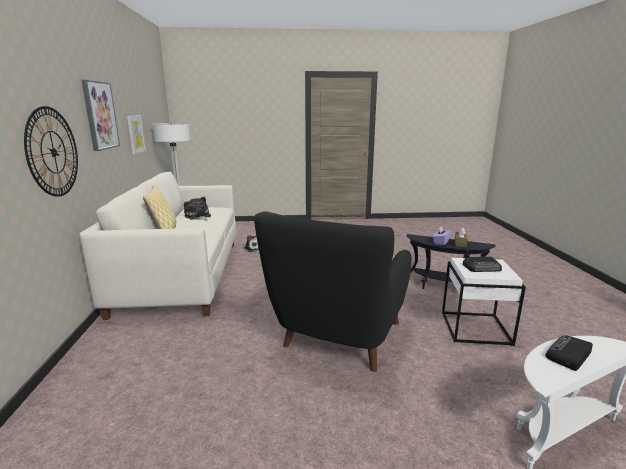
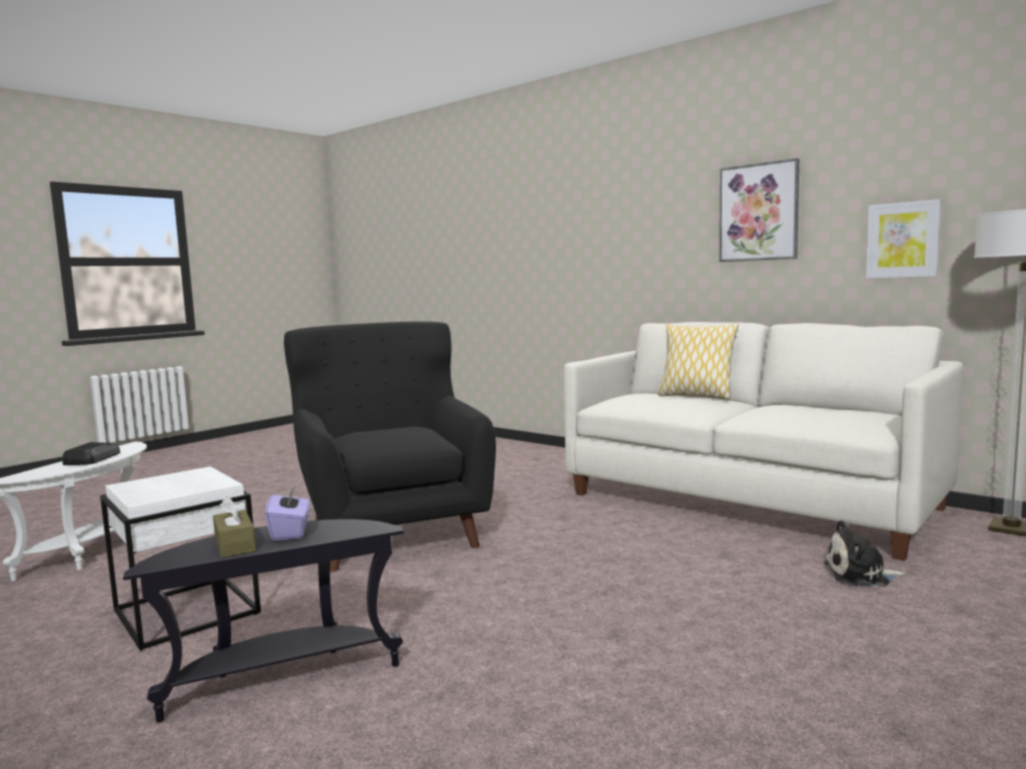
camera: 135 degrees right, 10 degrees down
wall clock [24,106,78,197] -> none
plush toy [184,197,211,220] -> none
radio [463,257,502,272] -> none

